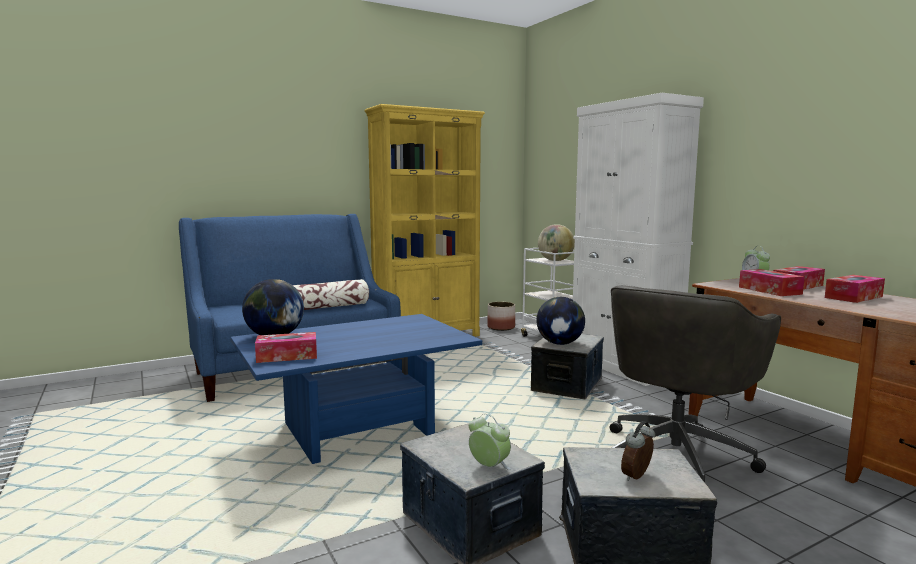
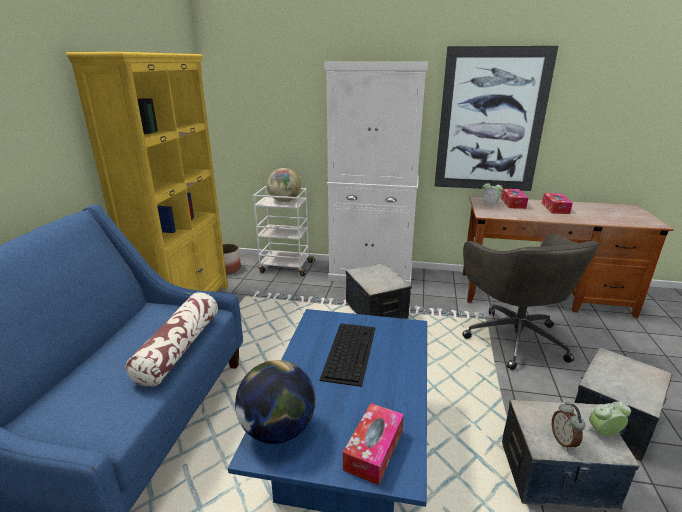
camera: 50 degrees left, 15 degrees up
globe [536,297,585,345] -> none
alarm clock [621,421,655,481] -> alarm clock moved to [552,403,585,450]
tissue box [739,269,805,296] -> none
none -> keyboard [319,323,375,387]
none -> picture [434,46,558,191]

